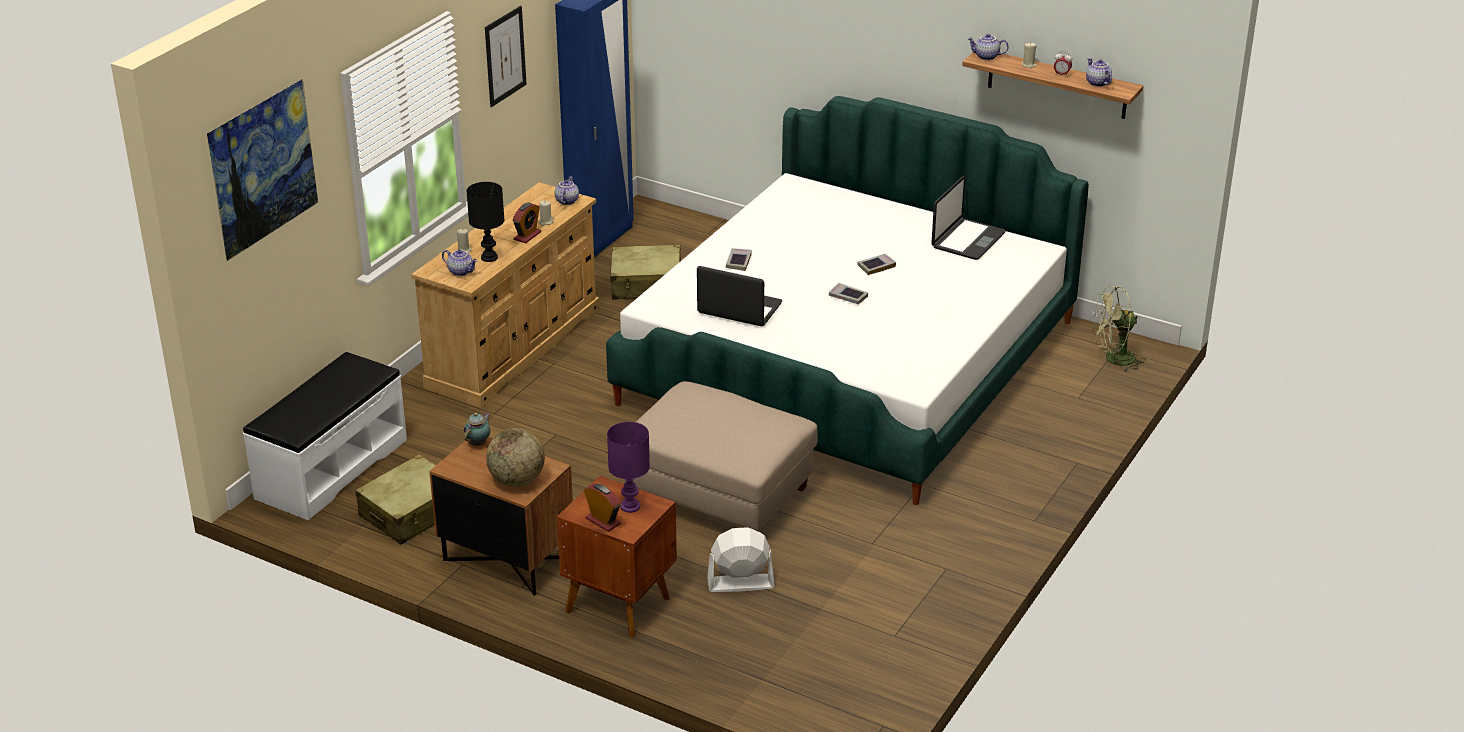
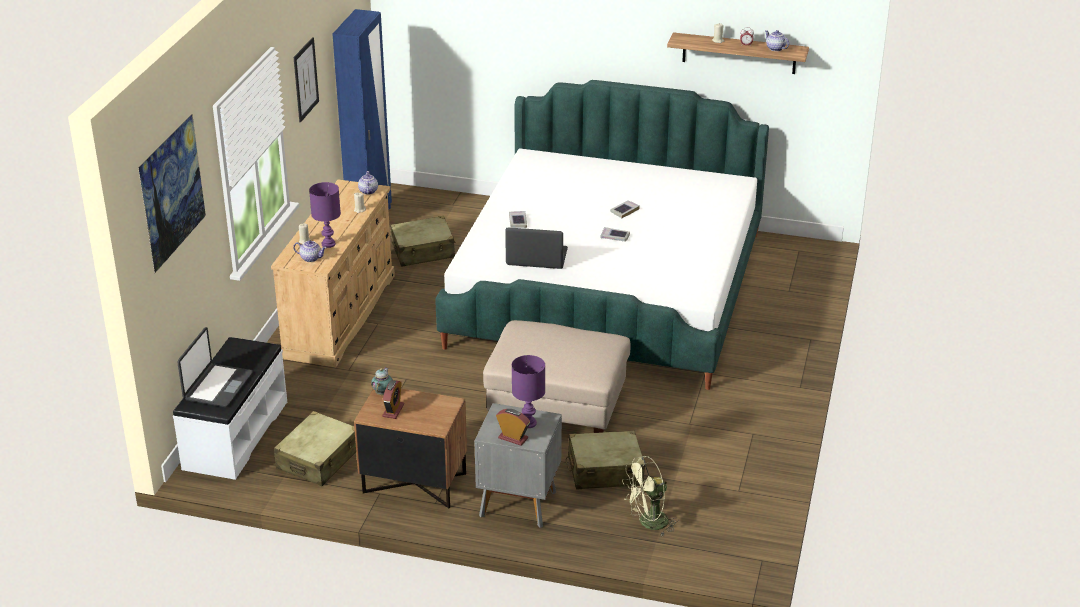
camera: 15 degrees left, 0 degrees up
black table lamp [466,182,504,262] -> purple table lamp [309,182,341,248]
globe [486,428,545,487] -> none
alarm clock [512,202,541,243] -> alarm clock moved to [382,380,404,419]
brown nightstand [557,476,677,638] -> grey nightstand [474,403,562,528]
white fan [707,527,775,592] -> beige suitcase [565,430,645,489]
laptop [931,176,1006,260] -> laptop moved to [177,327,253,407]
teapot [967,34,1009,60] -> none
green fan [1092,286,1146,372] -> green fan moved to [622,456,678,536]

